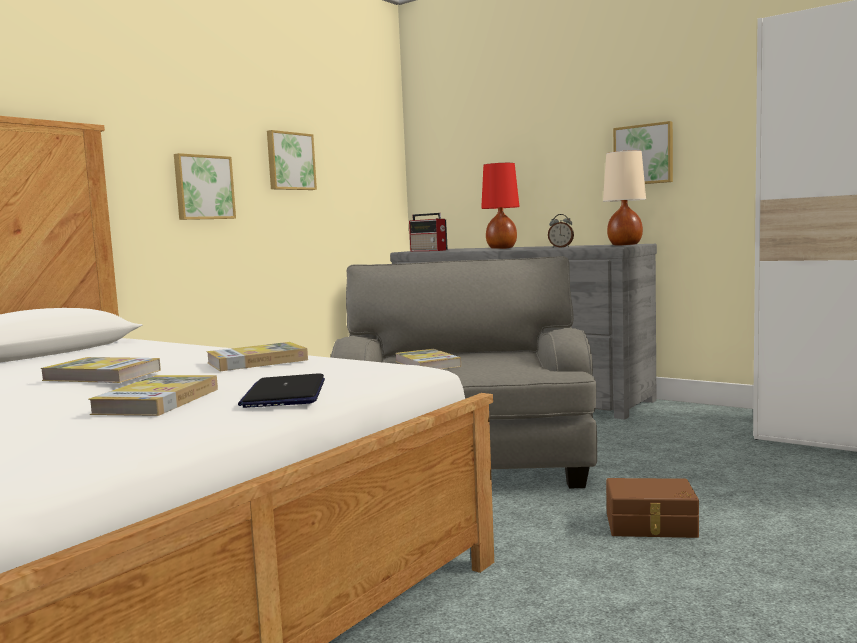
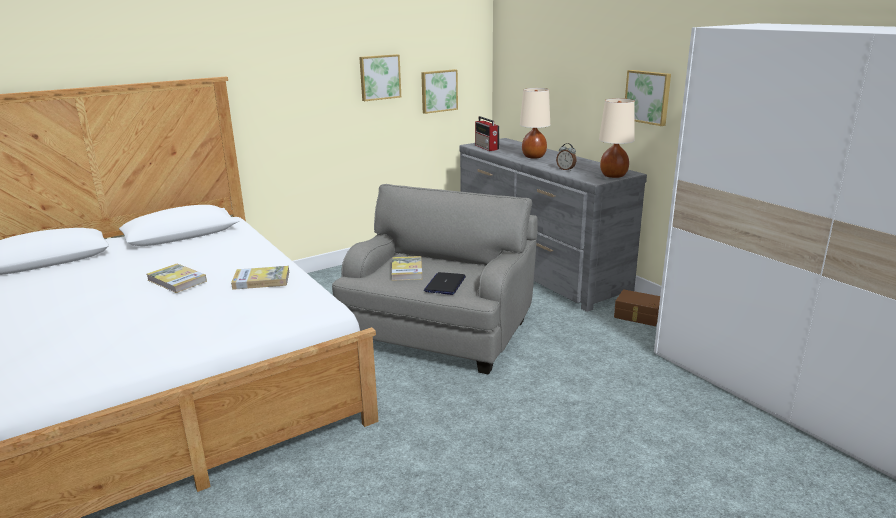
camera: 20 degrees right, 15 degrees up
book [88,375,218,416] -> none
picture [174,153,236,220] -> picture moved to [421,69,458,114]
laptop [238,373,325,408] -> laptop moved to [424,272,466,295]
red table lamp [481,163,520,249] -> beige table lamp [520,88,550,159]
brown storage box [606,478,699,538] -> brown storage box moved to [614,289,660,326]

